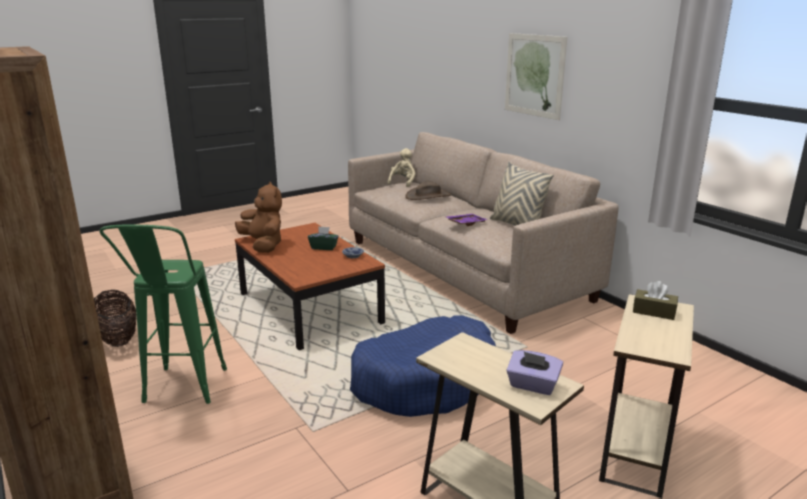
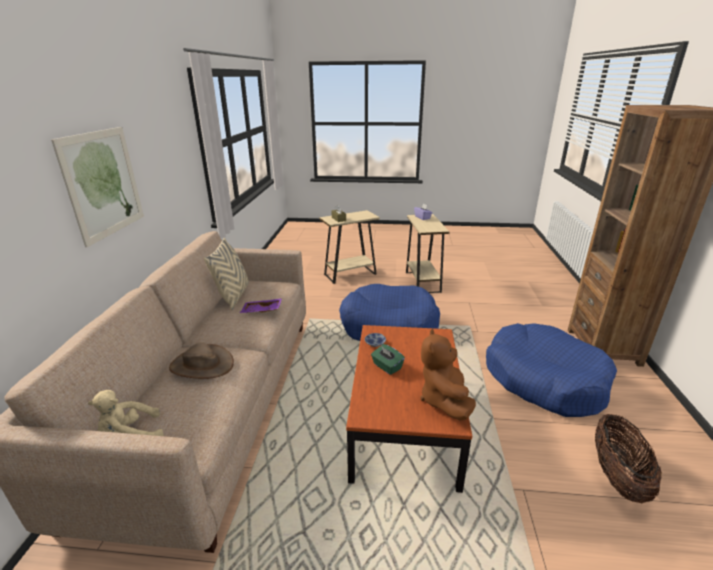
camera: 140 degrees left, 5 degrees up
green stool [100,224,227,404] -> blue dog bed [486,323,617,417]

